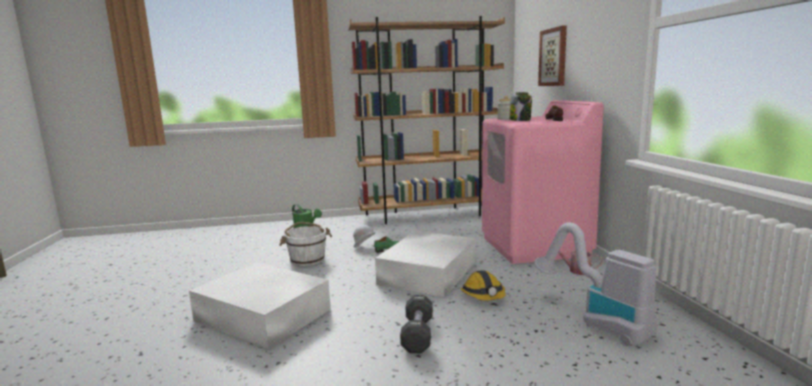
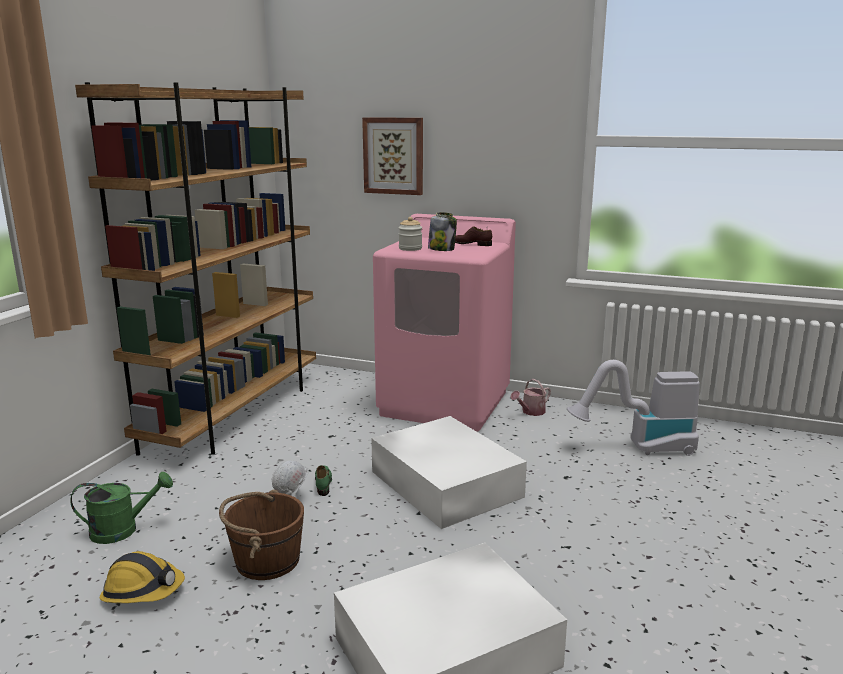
camera: 60 degrees left, 5 degrees up
white bucket [279,222,332,266] -> brown bucket [219,490,304,580]
black dumbbell [400,295,433,353] -> none
hard hat [461,270,506,301] -> hard hat moved to [99,551,185,603]

